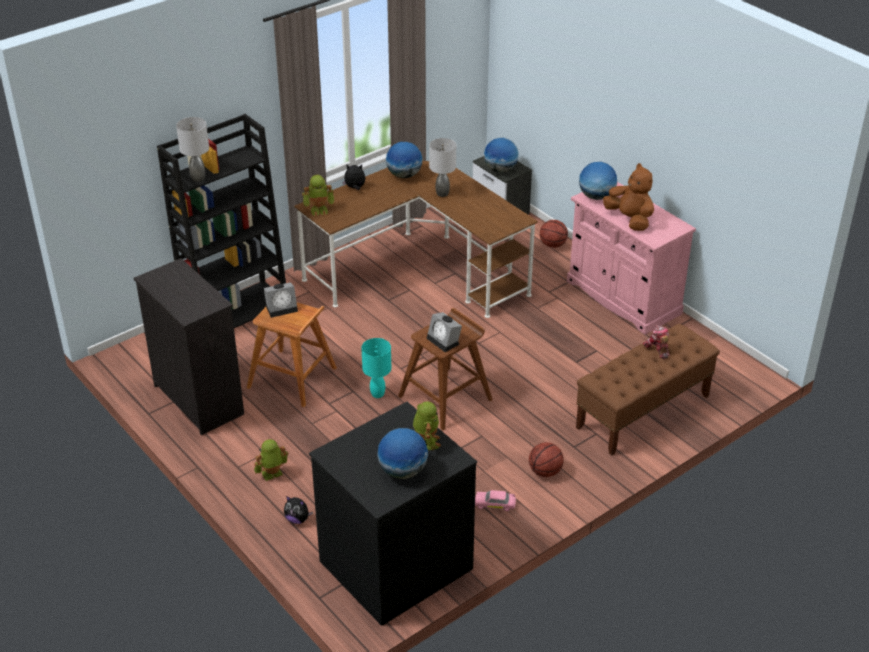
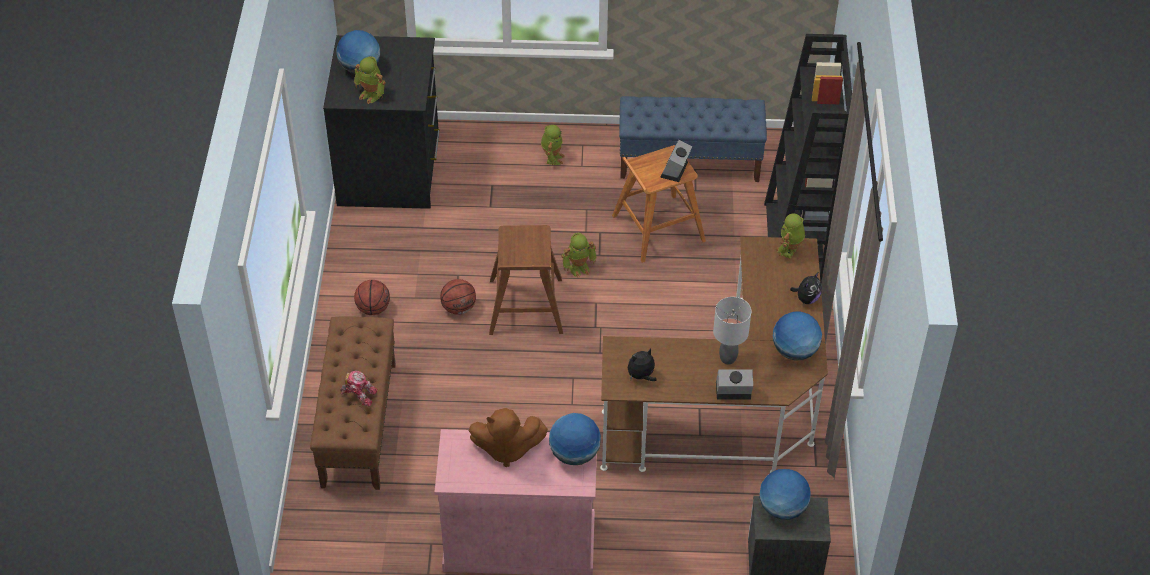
camera: 130 degrees right, 10 degrees up
black dresser [134,258,244,435] -> blue bench [619,96,767,182]
grey table lamp [176,117,209,182] -> none
plush toy [284,496,313,524] -> plush toy moved to [627,349,657,381]
turquoise table lamp [361,338,391,398] -> toy robot [561,232,597,278]
alarm clock [426,312,462,352] -> alarm clock moved to [716,370,753,400]
pink toy car [475,490,516,511] -> none
basketball [540,220,568,248] -> basketball moved to [440,279,476,315]

